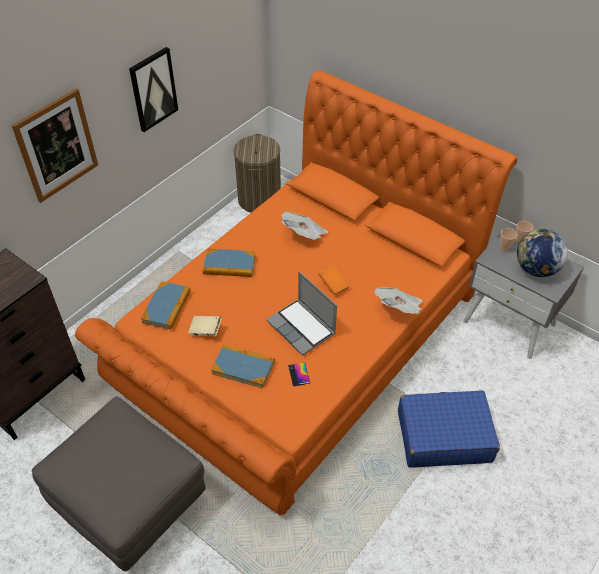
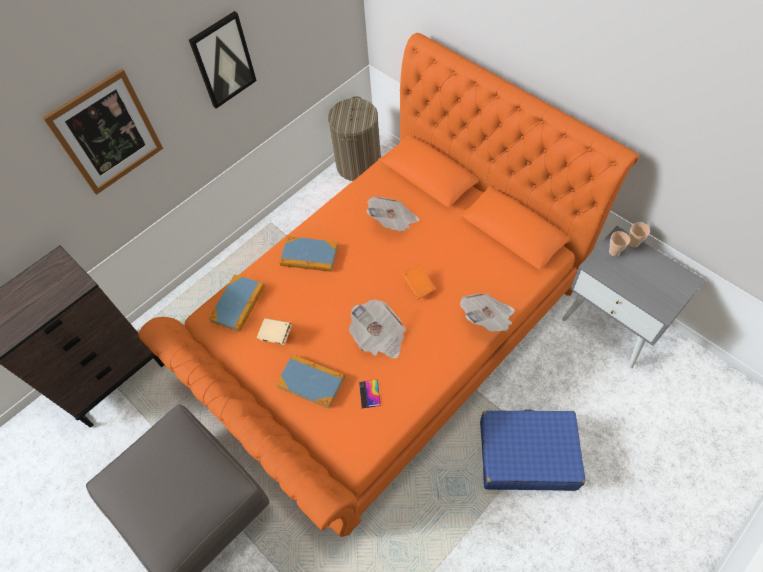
camera: 10 degrees right, 10 degrees up
laptop [266,271,337,356] -> newspaper [349,300,406,359]
globe [517,229,568,277] -> none

